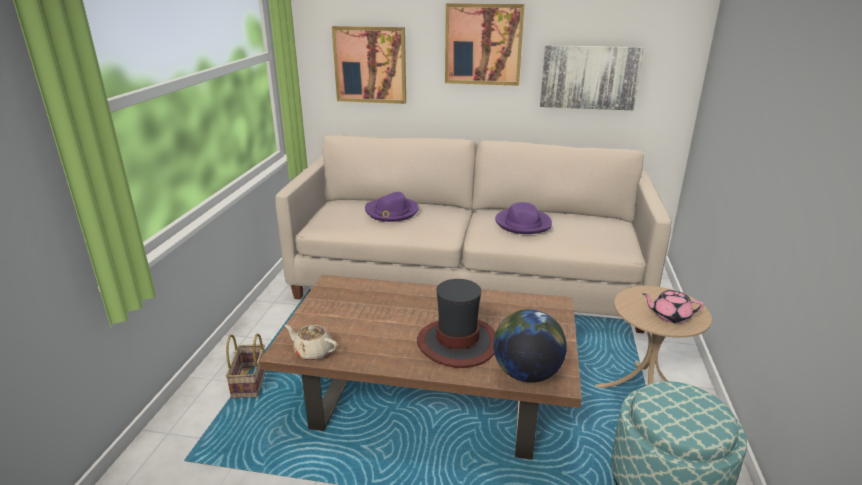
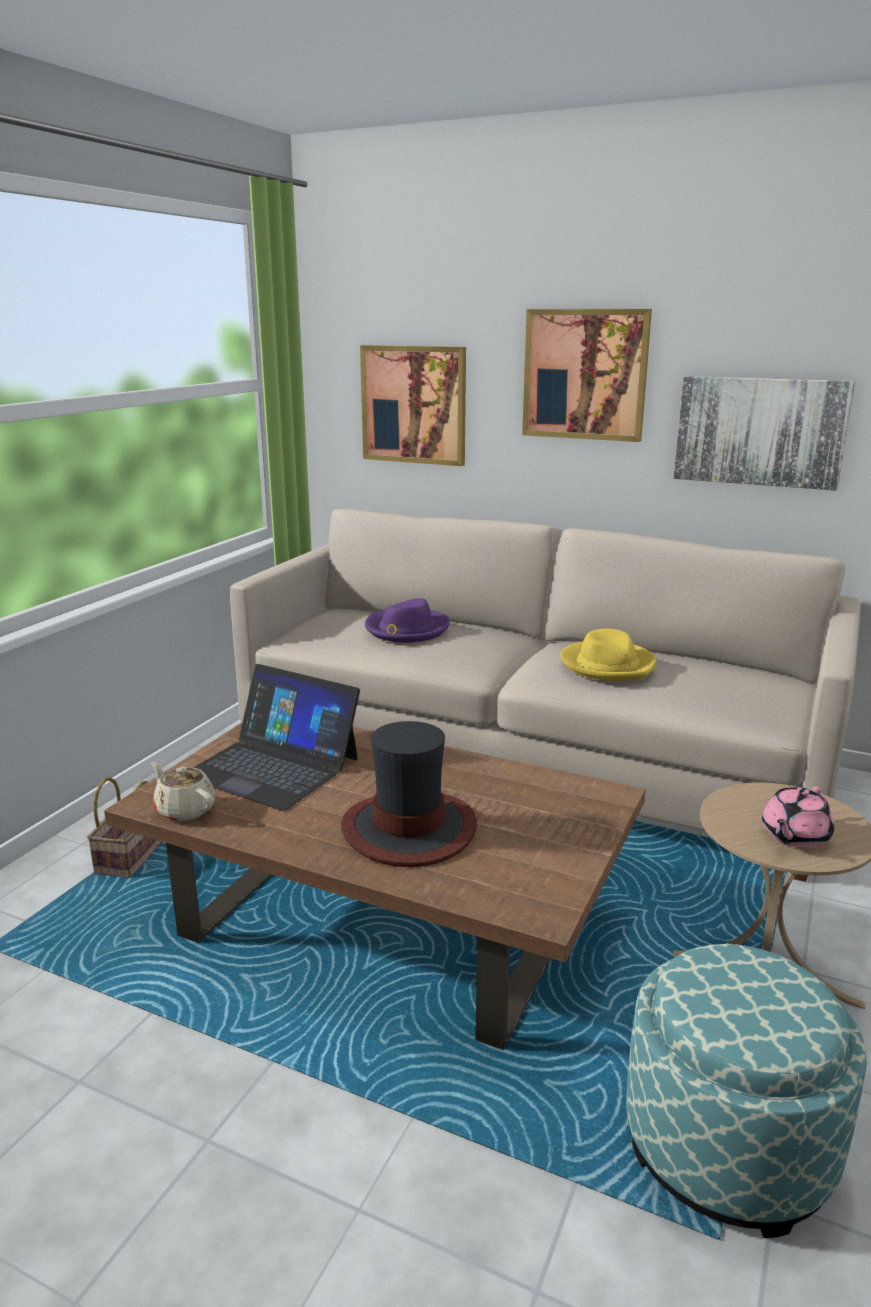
camera: 15 degrees right, 5 degrees down
globe [493,309,567,383] -> none
purple hat [495,202,552,234] -> yellow hat [560,629,656,681]
pink teapot [642,290,704,323] -> pink teapot turned 75 degrees counterclockwise [762,787,834,848]
none -> laptop [193,664,360,811]

